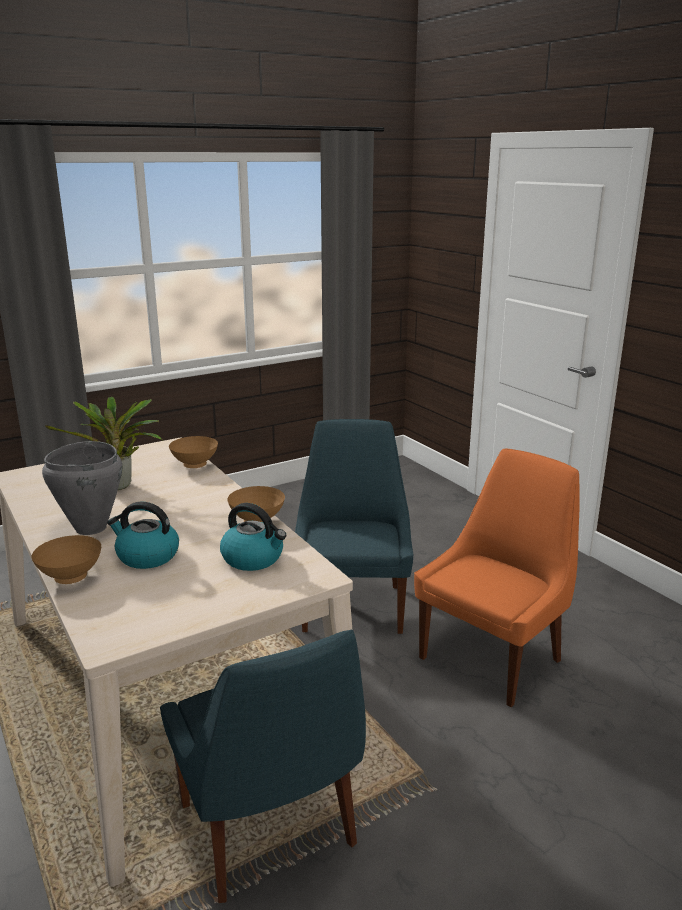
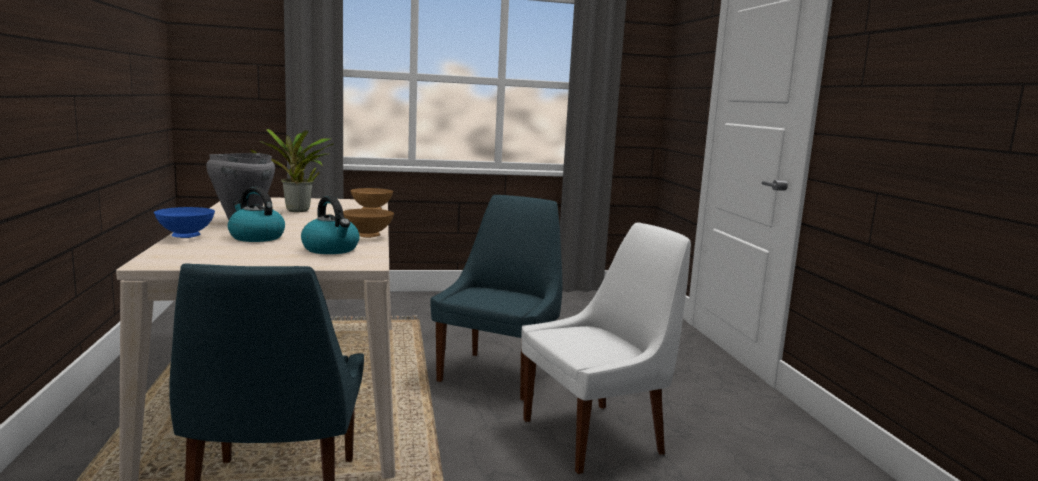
camera: 20 degrees right, 10 degrees down
brown bowl [31,535,101,584] -> blue bowl [154,207,215,238]
orange chair [414,449,580,707] -> white chair [521,222,691,474]

